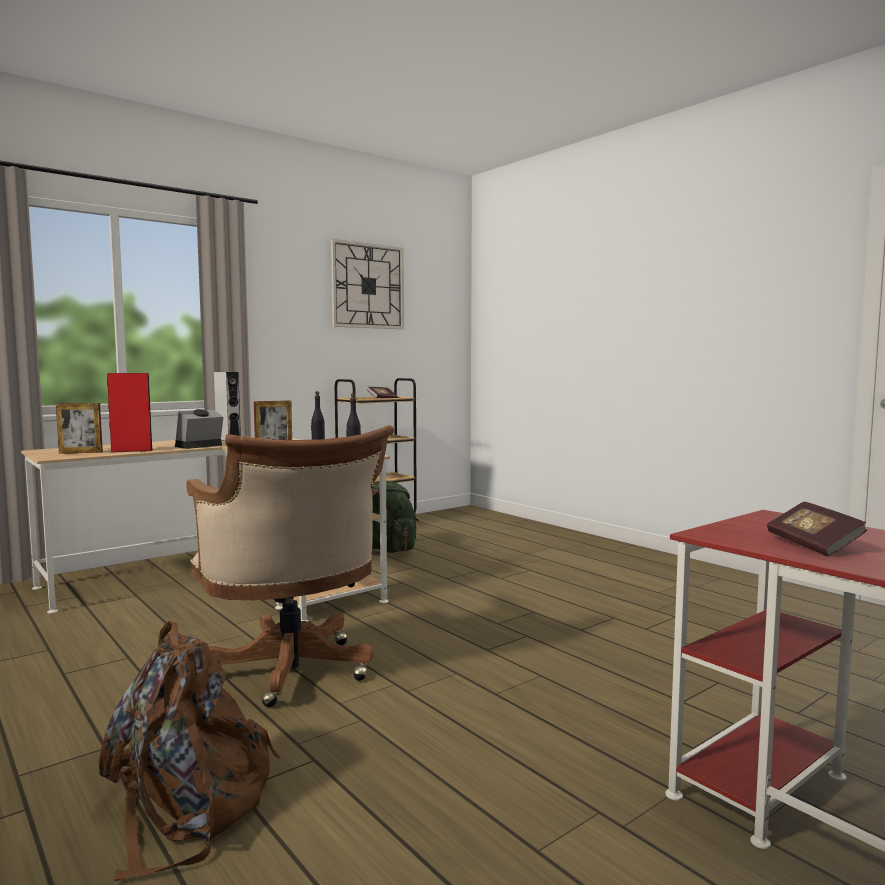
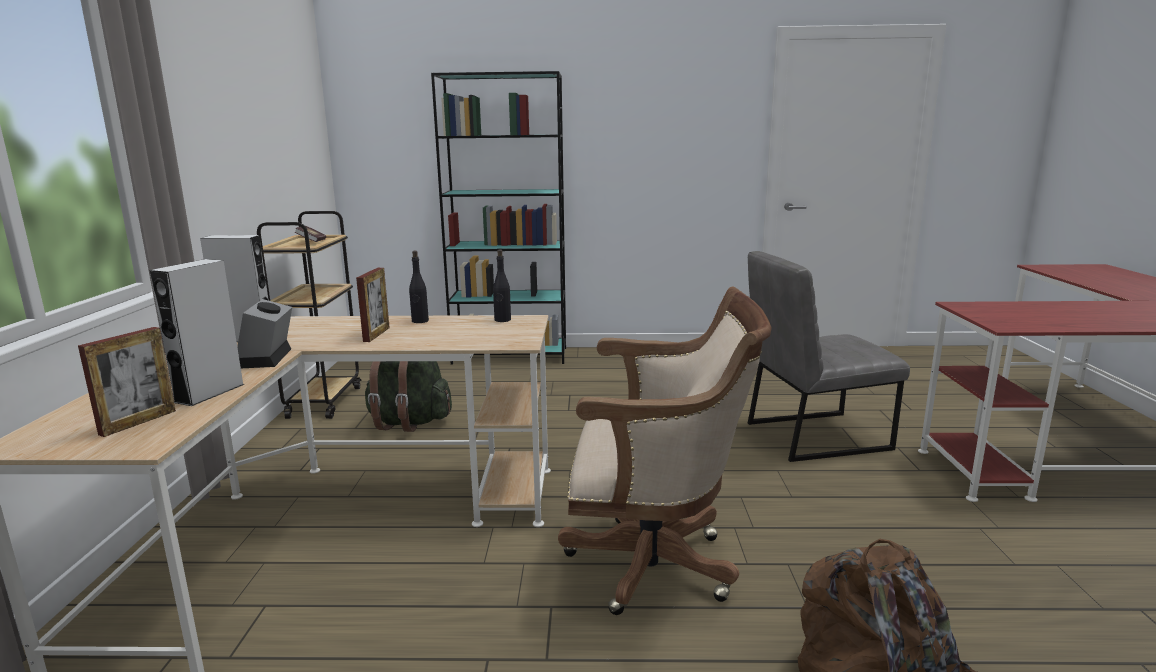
camera: 50 degrees left, 10 degrees up
red speaker [107,373,153,453] -> grey speaker [149,259,245,406]
wall clock [331,239,404,329] -> none
book [767,502,867,557] -> none
none -> turquoise bookcase [431,71,566,365]
none -> grey chair [748,251,910,462]

